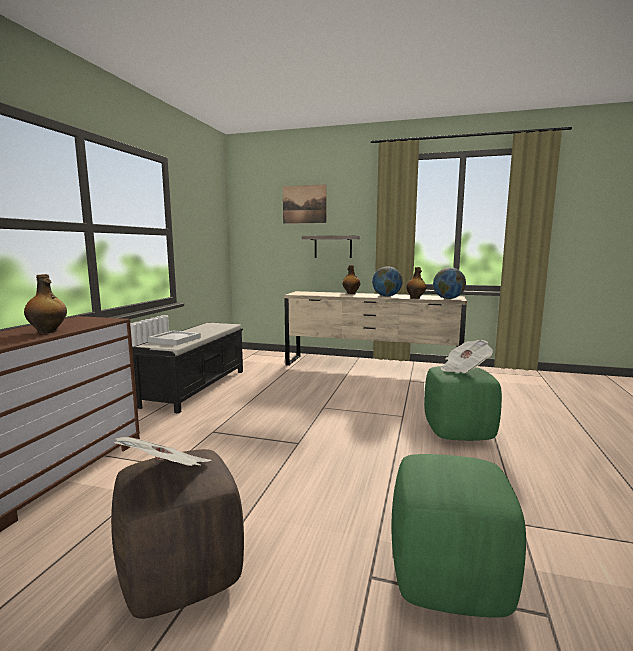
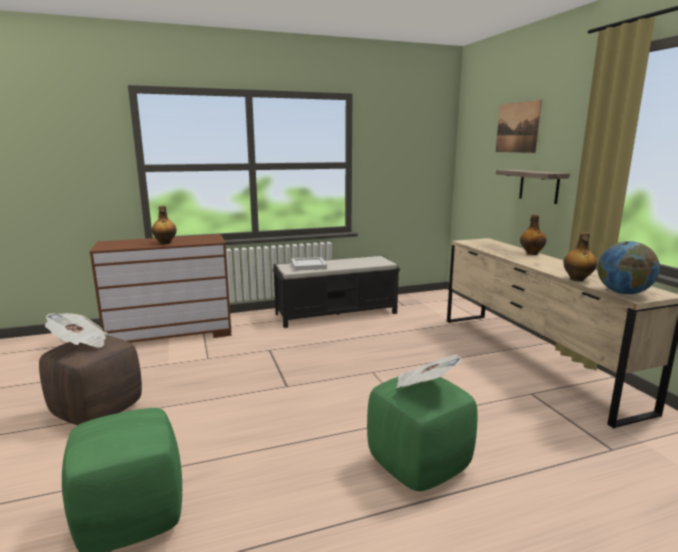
camera: 55 degrees right, 5 degrees up
globe [372,266,403,296] -> none

